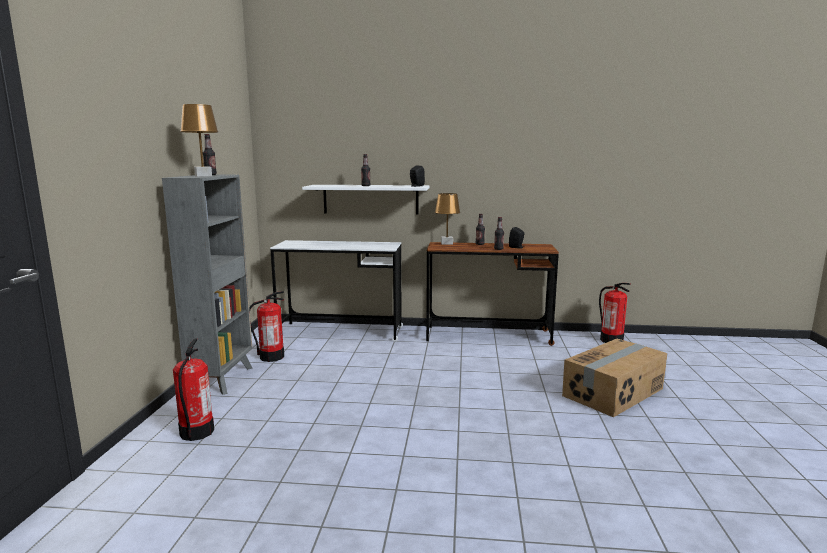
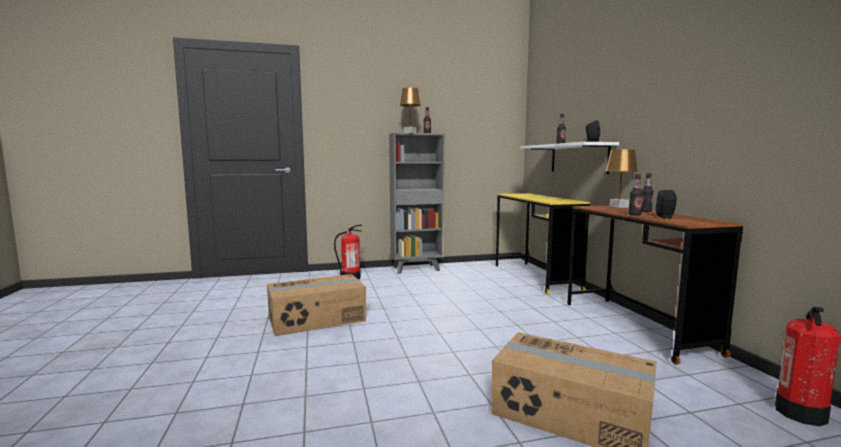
camera: 70 degrees right, 5 degrees down
fire extinguisher [249,291,284,362] -> none
white desk [270,240,403,341] -> yellow desk [496,193,590,295]
none -> cardboard box [267,274,366,336]

